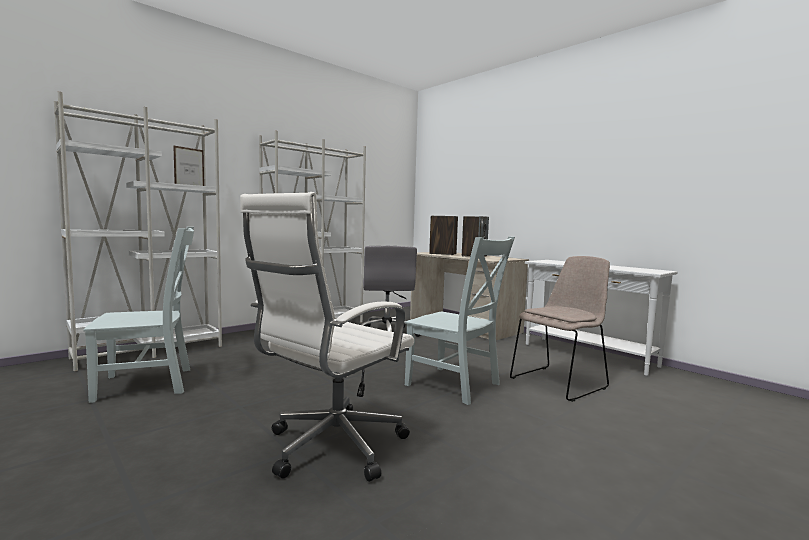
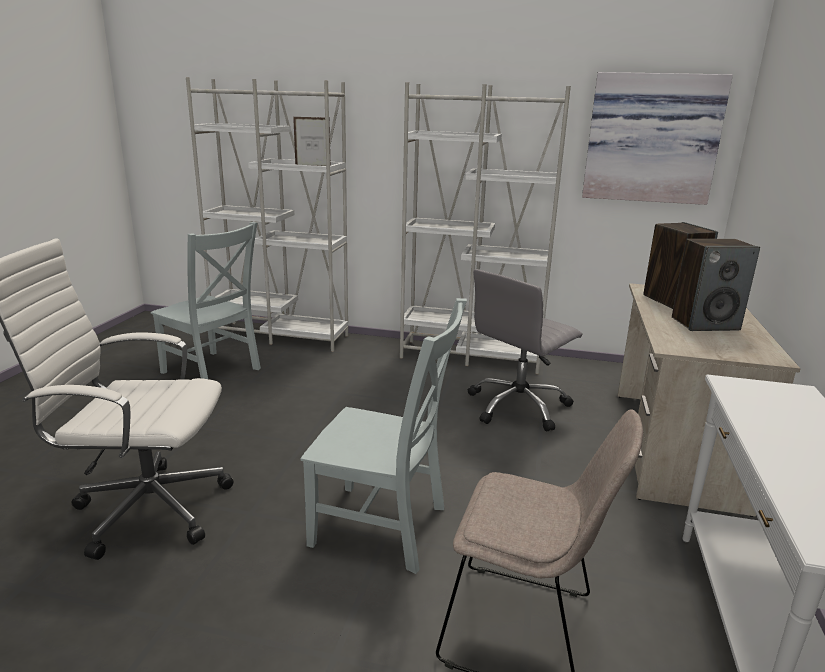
camera: 55 degrees right, 15 degrees up
grey chair [405,237,515,405] -> grey chair turned 75 degrees counterclockwise [301,298,467,574]
none -> picture [582,72,733,205]

